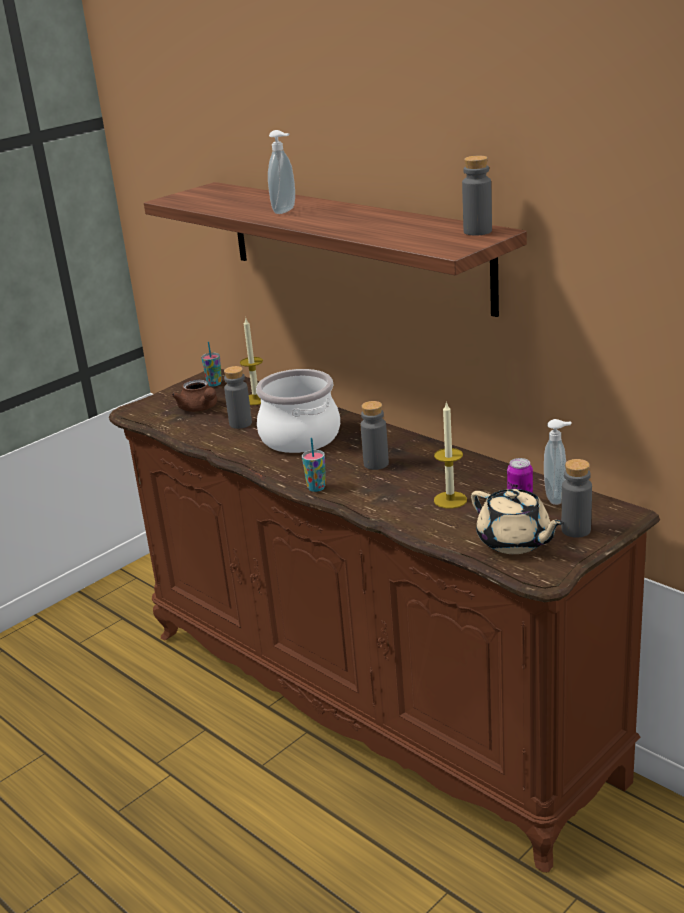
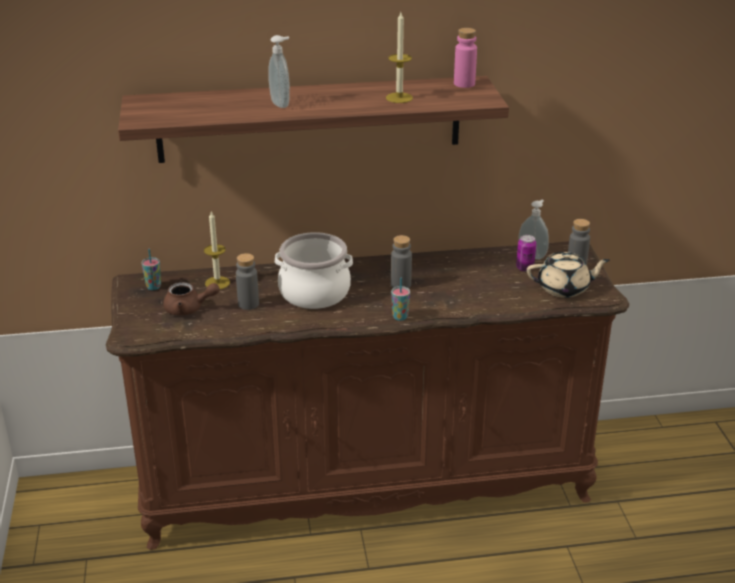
camera: 55 degrees left, 5 degrees up
candle [434,401,467,509] -> candle moved to [386,12,413,103]
grey bottle [462,156,492,236] -> pink bottle [454,28,477,88]

